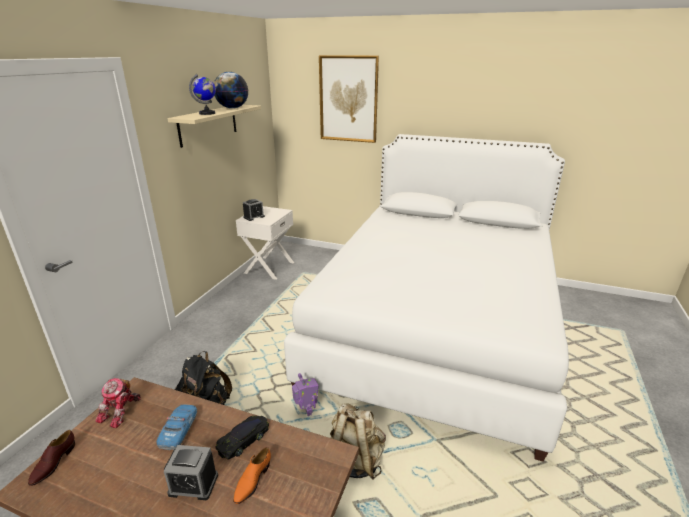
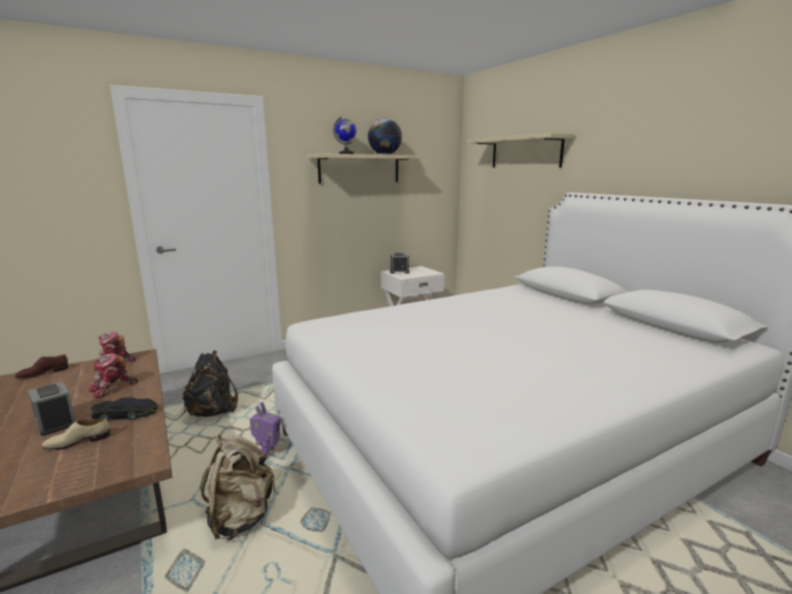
camera: 40 degrees right, 10 degrees down
toy car [156,405,197,450] -> toy robot [88,353,138,399]
orange shoe [233,447,271,504] -> beige shoe [41,418,110,450]
picture [319,55,379,143] -> beige shelf [467,133,575,167]

